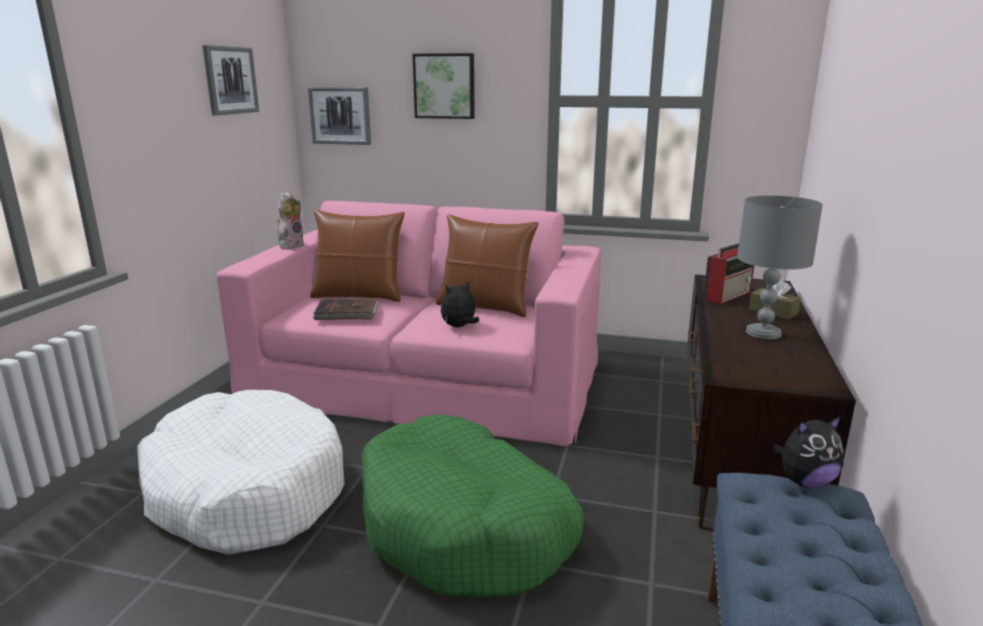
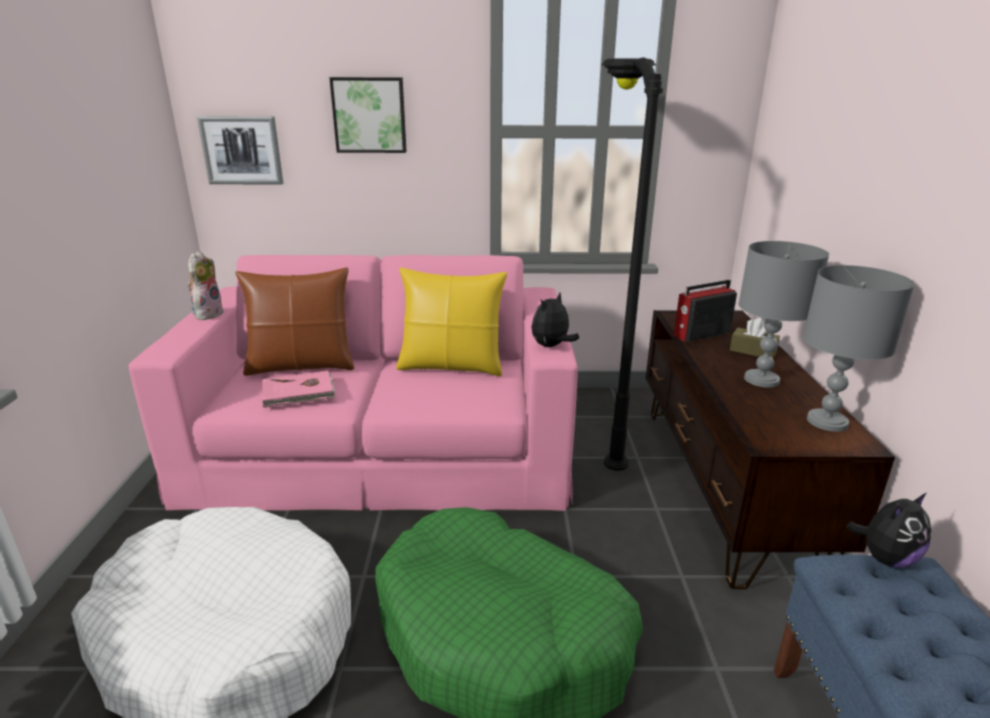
camera: 15 degrees left, 5 degrees up
picture [202,45,259,115] -> none
brown book [313,298,379,320] -> pink book [262,371,335,408]
brown pillow [436,214,539,317] -> yellow pillow [396,268,507,376]
plush toy [441,280,479,327] -> plush toy moved to [531,293,579,347]
radio [703,243,754,304] -> radio turned 150 degrees counterclockwise [674,280,737,342]
none -> black floor lamp [601,57,663,471]
none -> grey table lamp [803,265,915,432]

